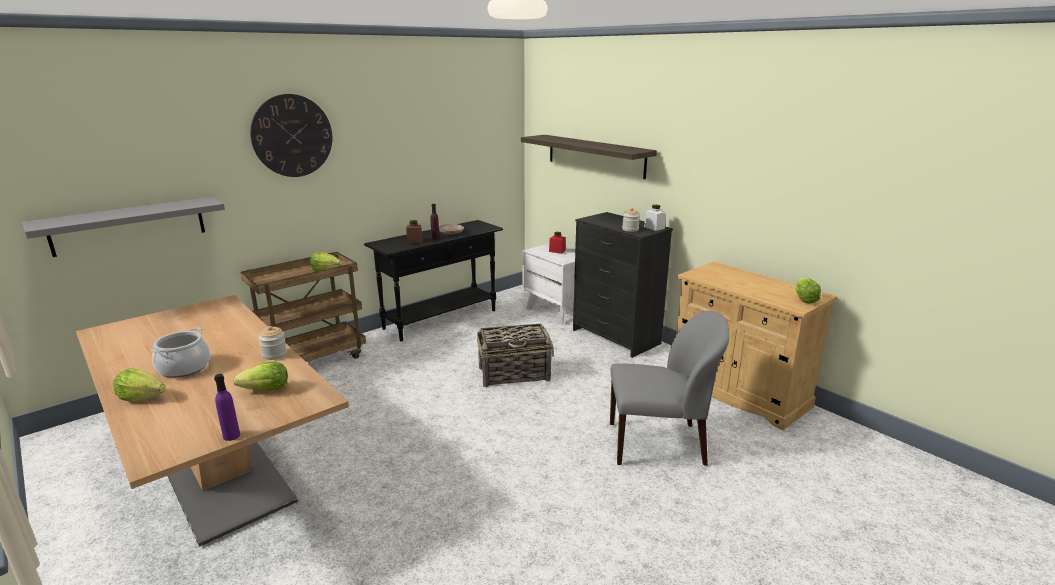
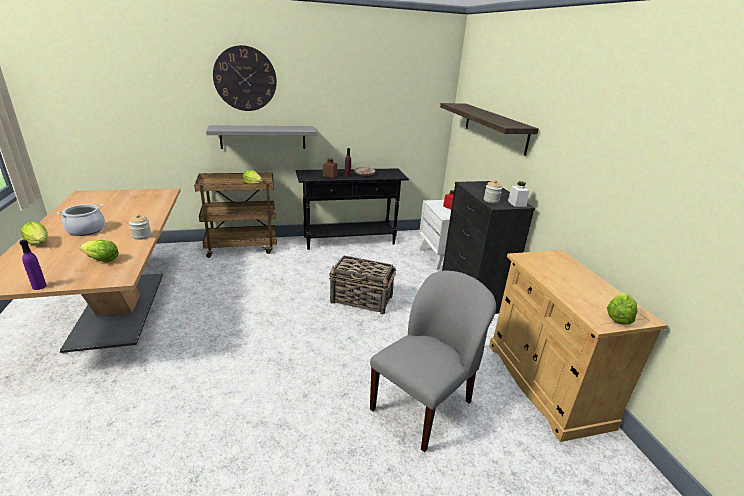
camera: 25 degrees right, 5 degrees up
grey shelf [22,197,225,257] -> grey shelf moved to [206,125,317,149]
grey chair [610,311,729,465] -> grey chair turned 75 degrees counterclockwise [370,271,496,452]

